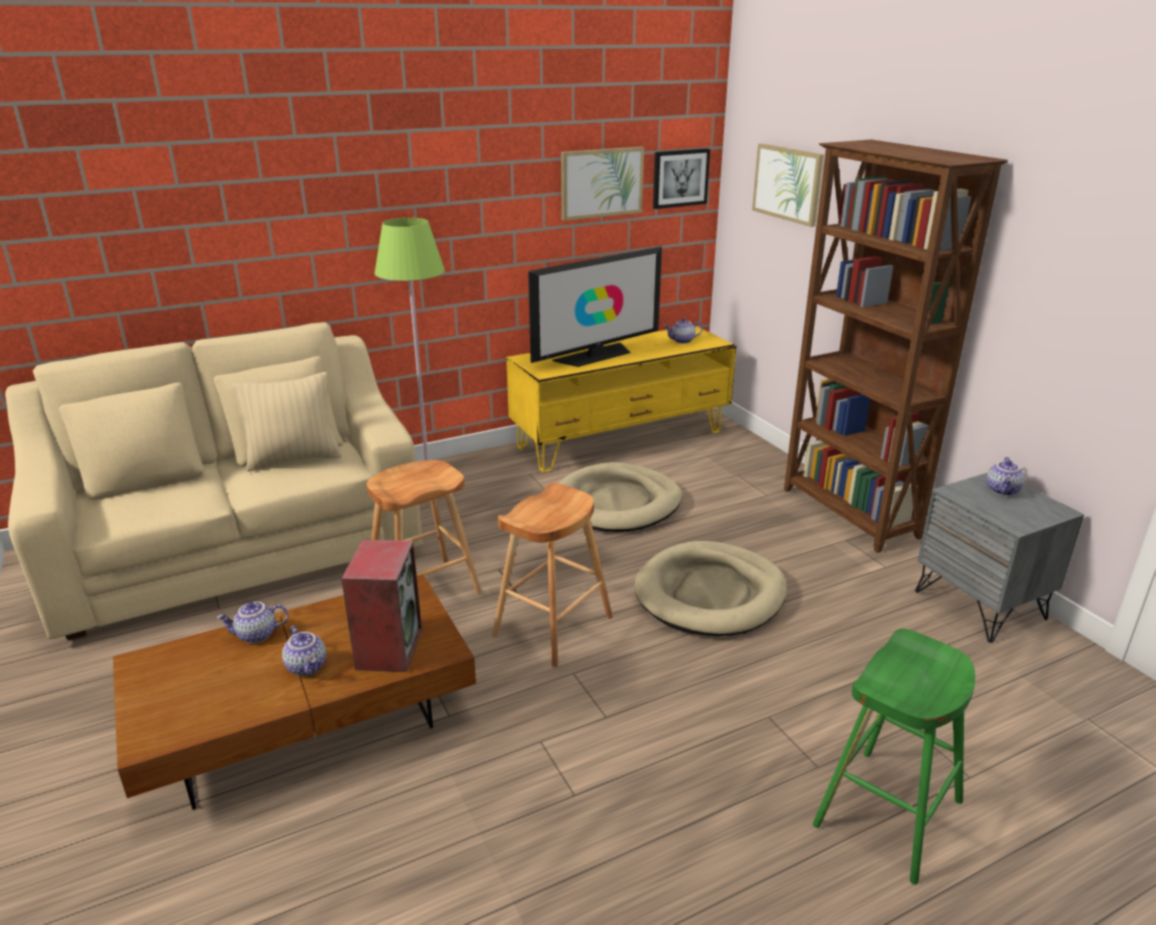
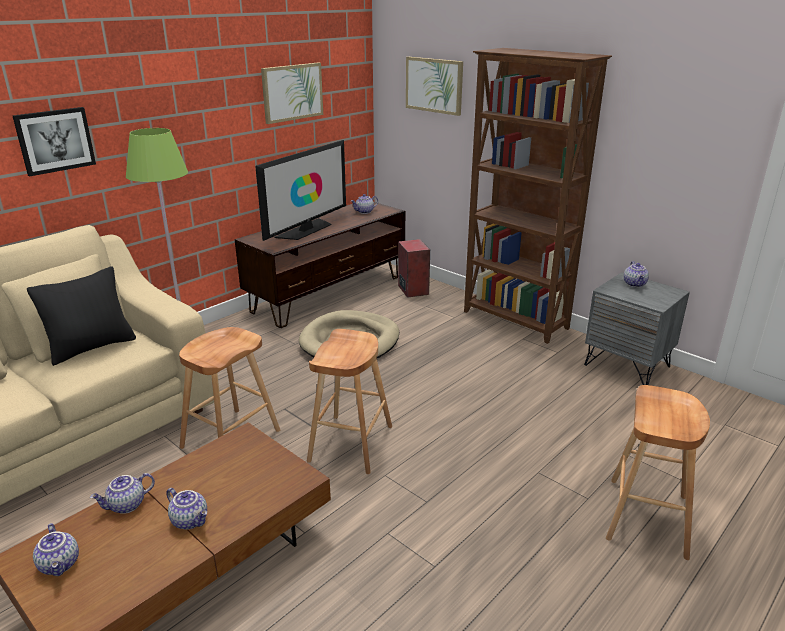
camera: 20 degrees left, 0 degrees up
beige pillow [232,372,342,472] -> black pillow [27,266,136,366]
speaker [341,540,422,672] -> speaker moved to [398,239,430,298]
yellow tv stand [506,326,736,473] -> brown tv stand [234,202,405,328]
beige dog bed [634,541,787,636] -> none
picture [653,148,710,209] -> picture moved to [12,107,96,176]
green stool [813,629,975,885] -> brown stool [606,385,710,560]
none -> teapot [33,523,79,576]

